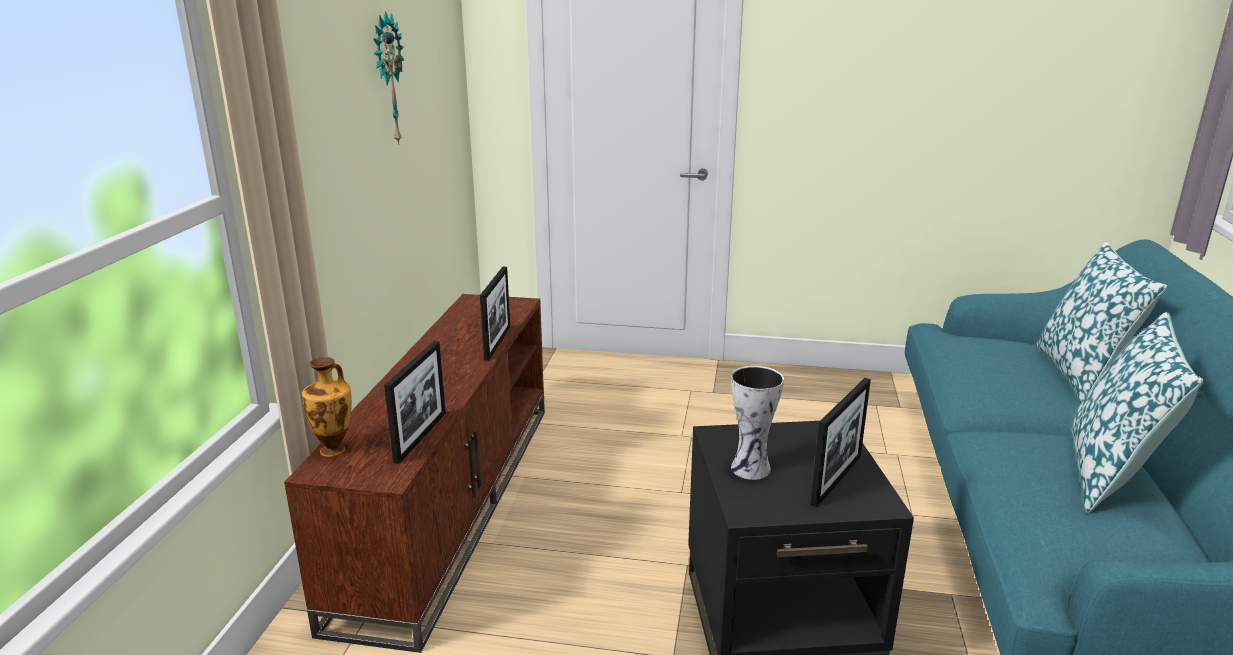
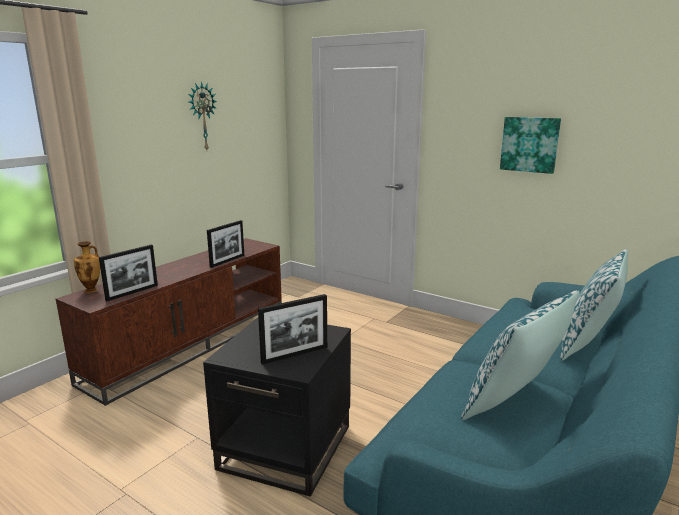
camera: 25 degrees right, 5 degrees down
vase [731,366,784,480] -> none
none -> picture [500,117,561,174]

